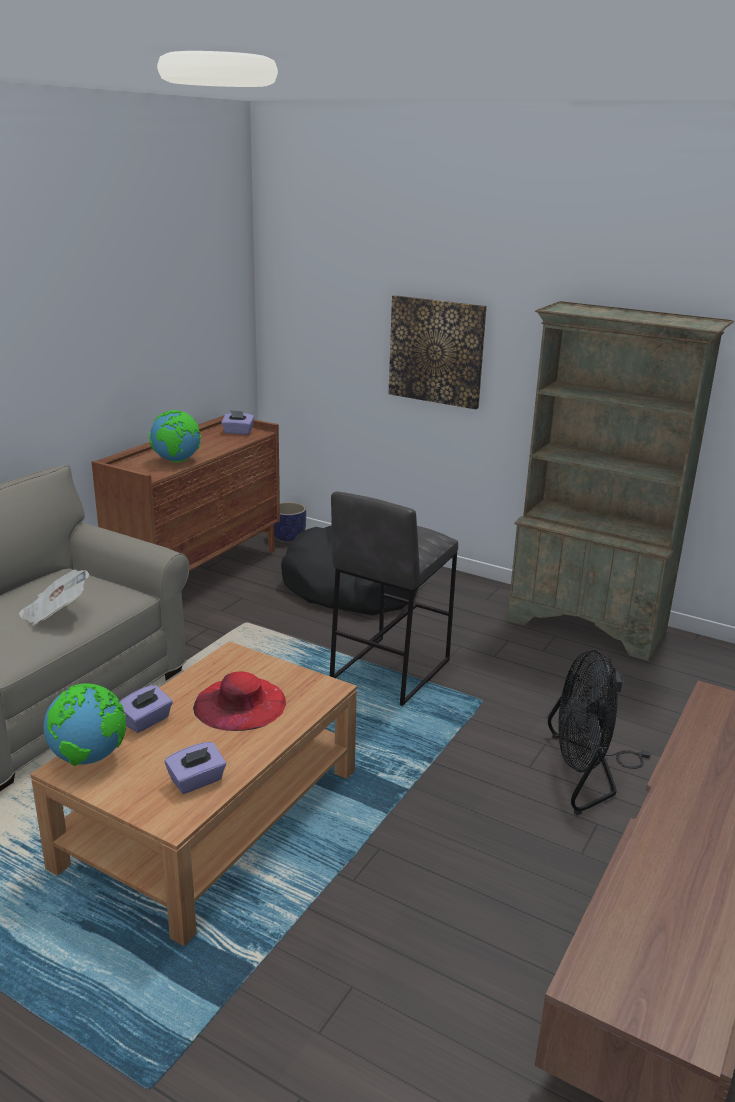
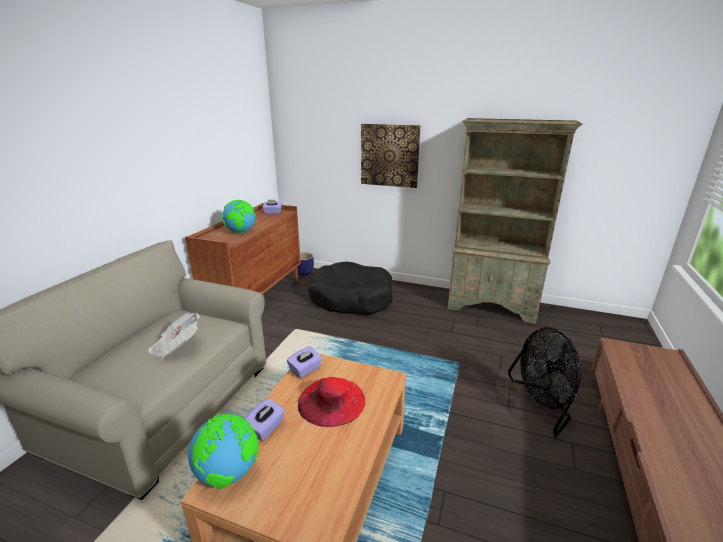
camera: 10 degrees left, 0 degrees up
purple tissue box [165,742,226,794] -> purple tissue box moved to [287,347,322,378]
grey stool [330,491,458,706] -> none

